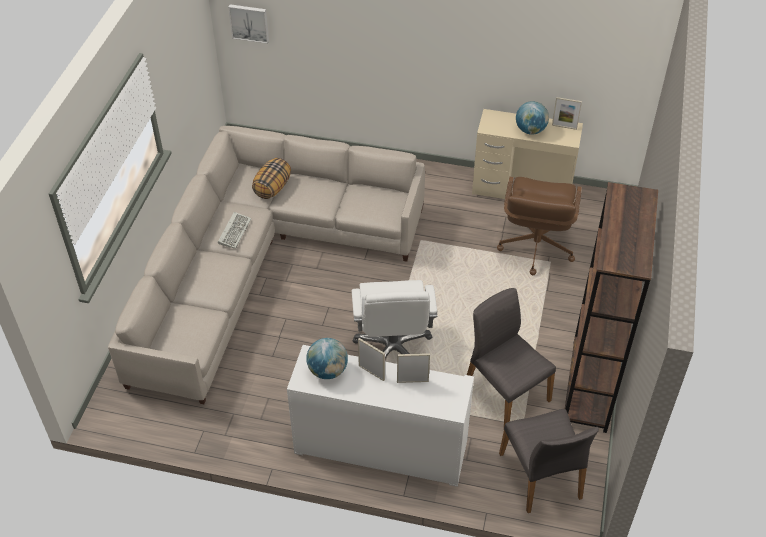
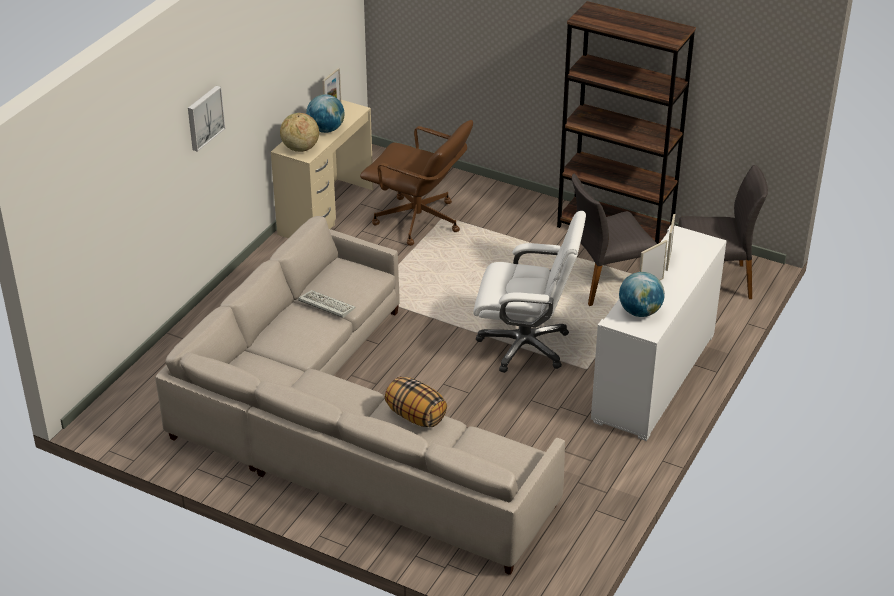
camera: 75 degrees left, 10 degrees down
keyboard [218,212,252,249] -> keyboard moved to [298,290,356,318]
picture [228,4,269,44] -> picture moved to [188,86,225,152]
pillow [252,158,291,199] -> pillow moved to [385,377,447,428]
none -> globe [280,113,319,152]

